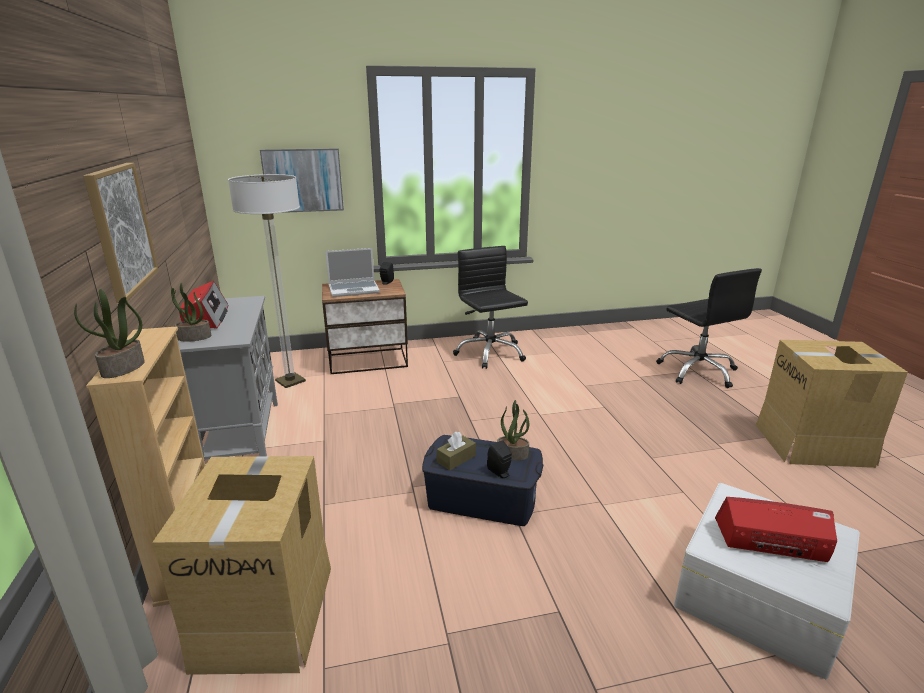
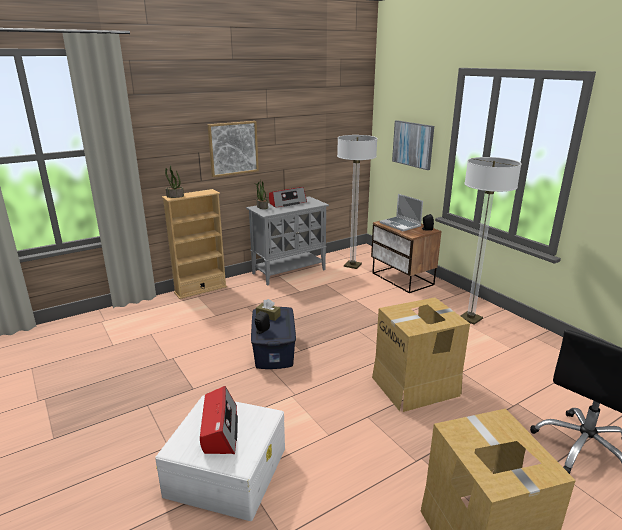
camera: 70 degrees right, 0 degrees up
cardboard box [152,456,331,675] -> cardboard box moved to [372,297,470,412]
black office chair [453,246,528,369] -> floor lamp [460,157,522,325]
potted plant [497,400,529,461] -> none

